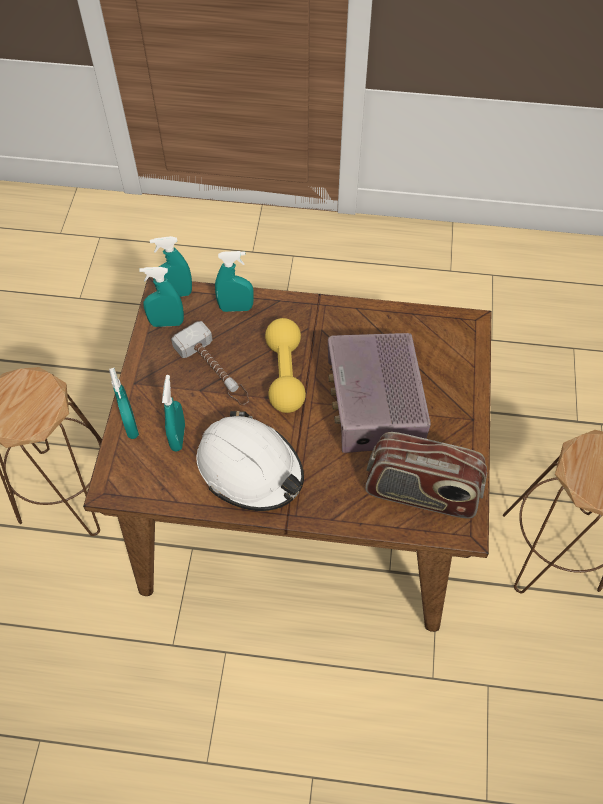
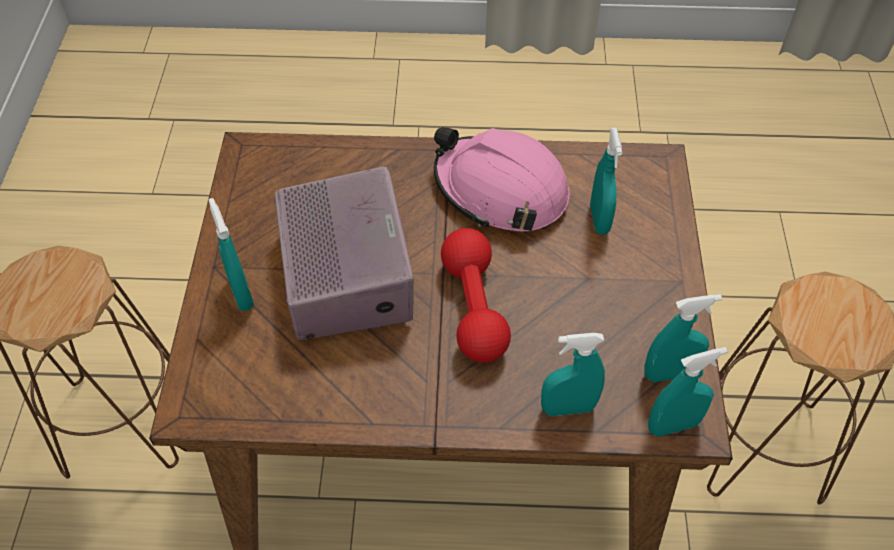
camera: 175 degrees right, 5 degrees down
turquoise spray bottle [109,368,139,439] -> turquoise spray bottle moved to [209,198,254,311]
hammer [171,321,249,406] -> none
white hard hat [197,411,304,511] -> pink hard hat [434,127,569,231]
yellow dumbbell [265,318,306,413] -> red dumbbell [441,228,511,363]
radio [365,432,487,518] -> none

